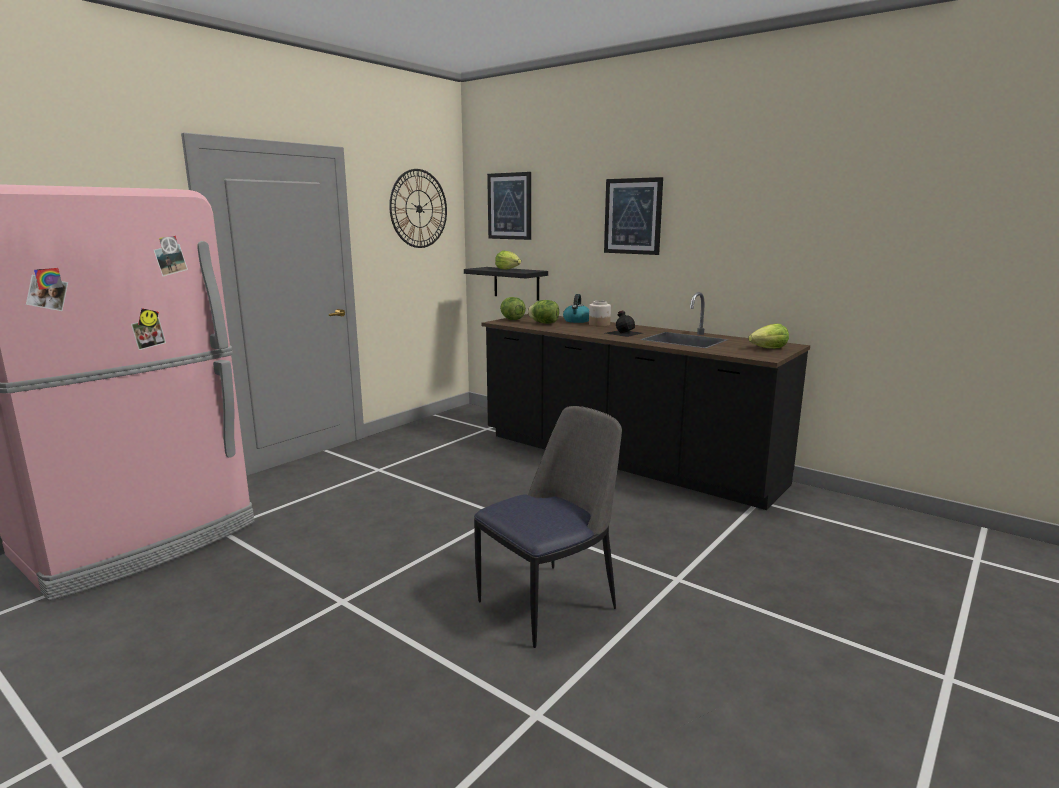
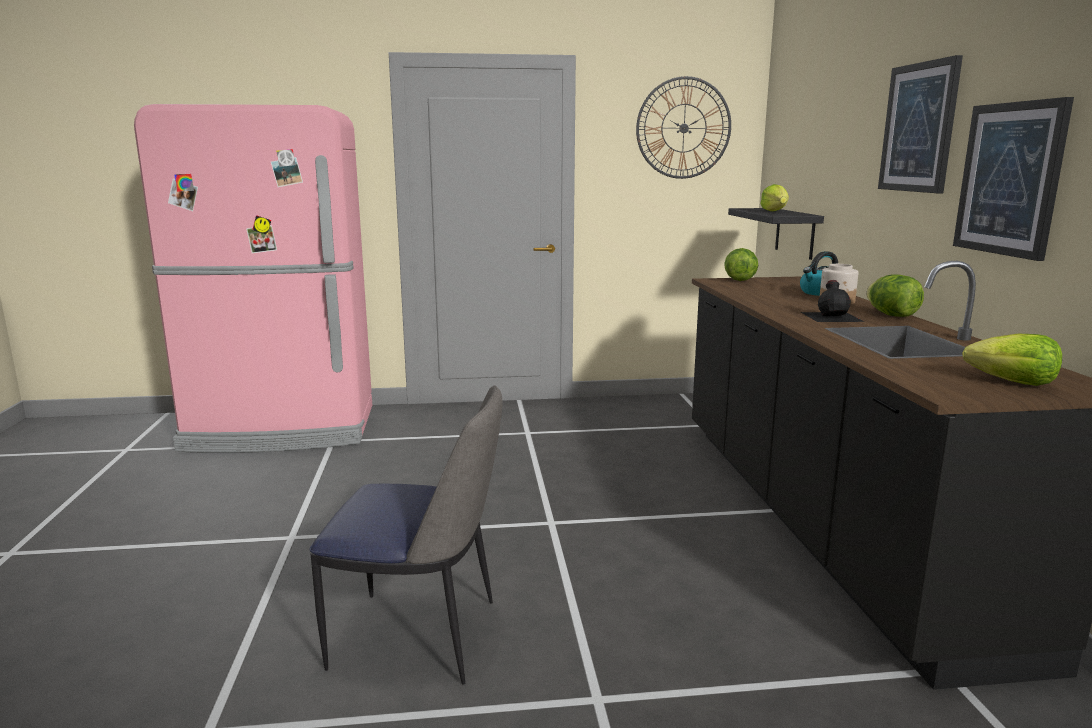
camera: 45 degrees right, 0 degrees up
picture [487,172,531,240] -> picture moved to [953,97,1074,261]
lettuce [527,300,559,324] -> lettuce moved to [866,274,924,317]

